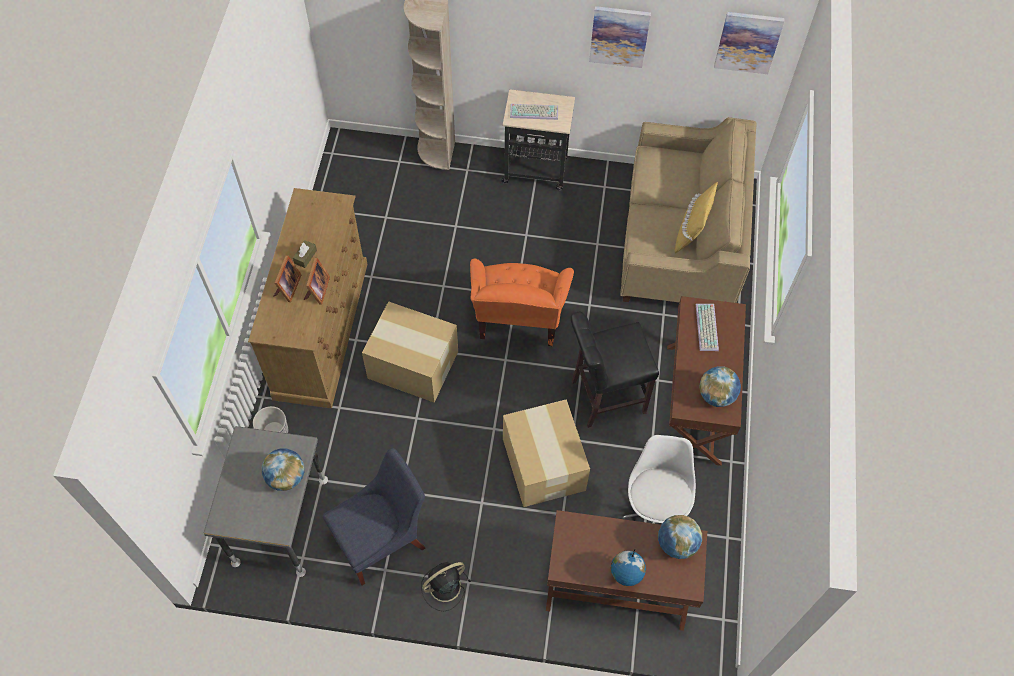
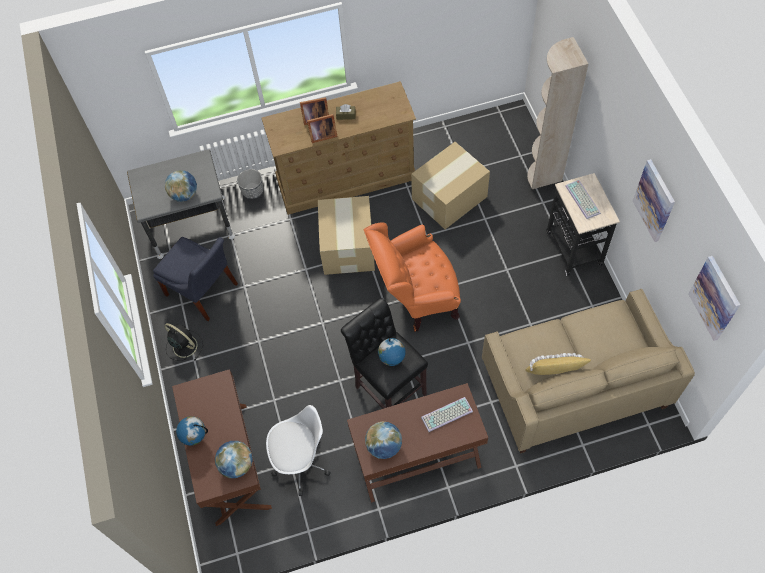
camera: 70 degrees right, 0 degrees up
cardboard box [503,399,590,507] -> cardboard box moved to [411,142,490,229]
none -> globe [378,336,406,366]

